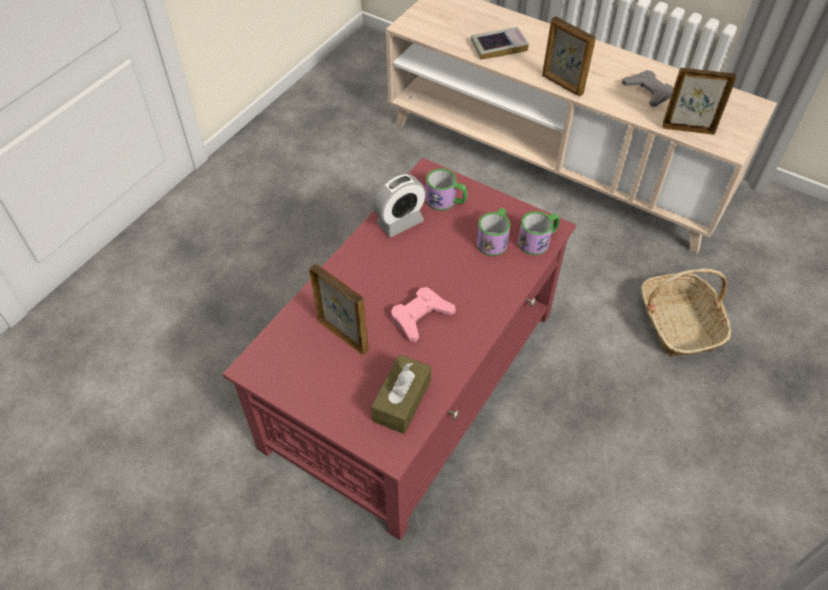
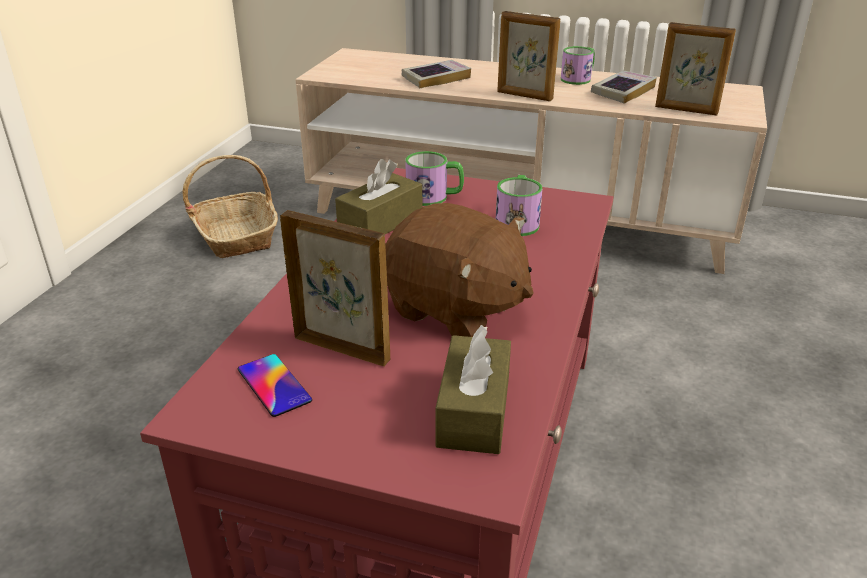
camera: 15 degrees left, 20 degrees down
alarm clock [374,174,426,237] -> brown tissue box [335,159,422,234]
pink game controller [391,287,456,342] -> brown plush toy [385,203,533,337]
mug [518,211,560,255] -> mug moved to [561,46,595,85]
grey game controller [622,70,673,107] -> book [591,71,657,104]
basket [641,268,731,357] -> basket moved to [182,155,278,259]
picture frame [662,68,736,135] -> picture frame turned 150 degrees counterclockwise [655,22,736,116]
none -> phone [238,354,312,417]

